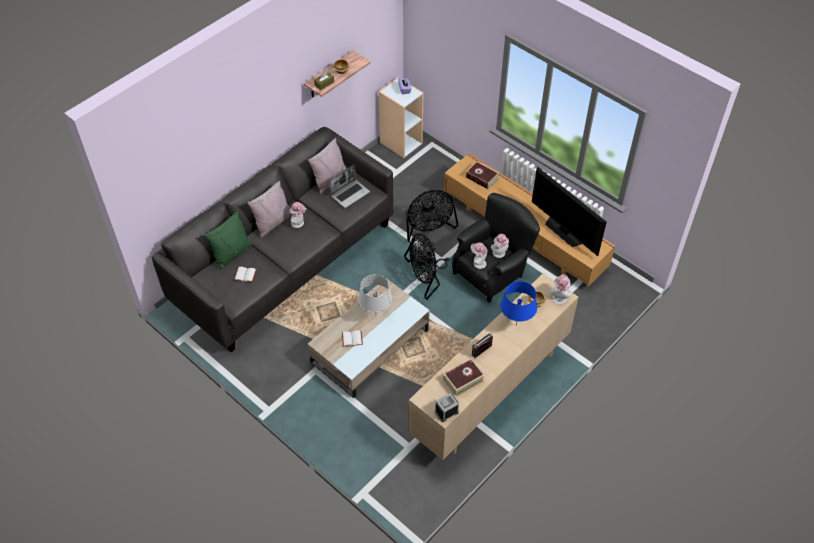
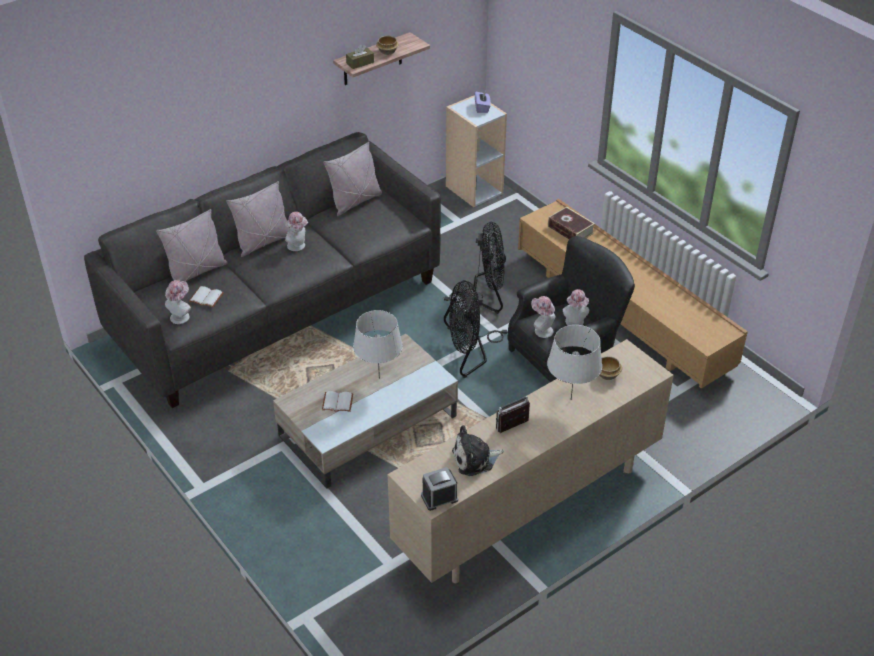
camera: 10 degrees right, 10 degrees down
green pillow [204,211,252,270] -> purple pillow [156,209,228,282]
laptop [329,164,370,208] -> none
black fan [406,190,458,242] -> black fan turned 75 degrees counterclockwise [443,221,506,314]
book [443,359,485,396] -> plush toy [452,425,504,476]
blue table lamp [501,281,537,324] -> grey table lamp [547,325,602,399]
television [532,166,607,256] -> none
hat [551,274,571,305] -> hat moved to [165,280,191,324]

